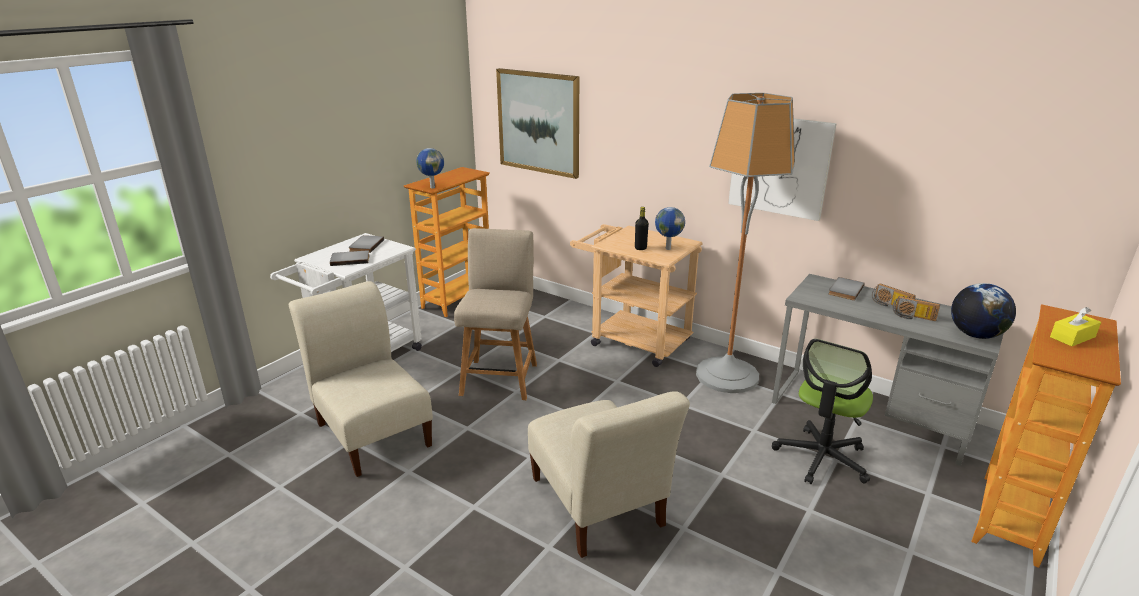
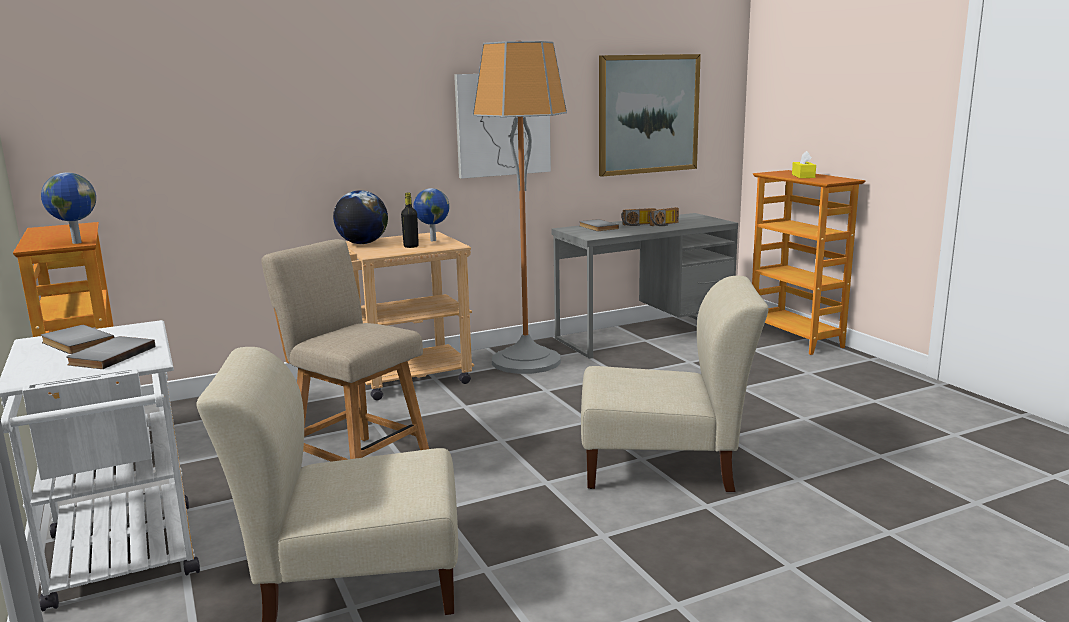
camera: 60 degrees left, 10 degrees down
picture [496,68,579,179] -> picture moved to [599,54,701,177]
office chair [772,339,873,484] -> none
globe [951,283,1016,339] -> globe moved to [333,190,388,244]

